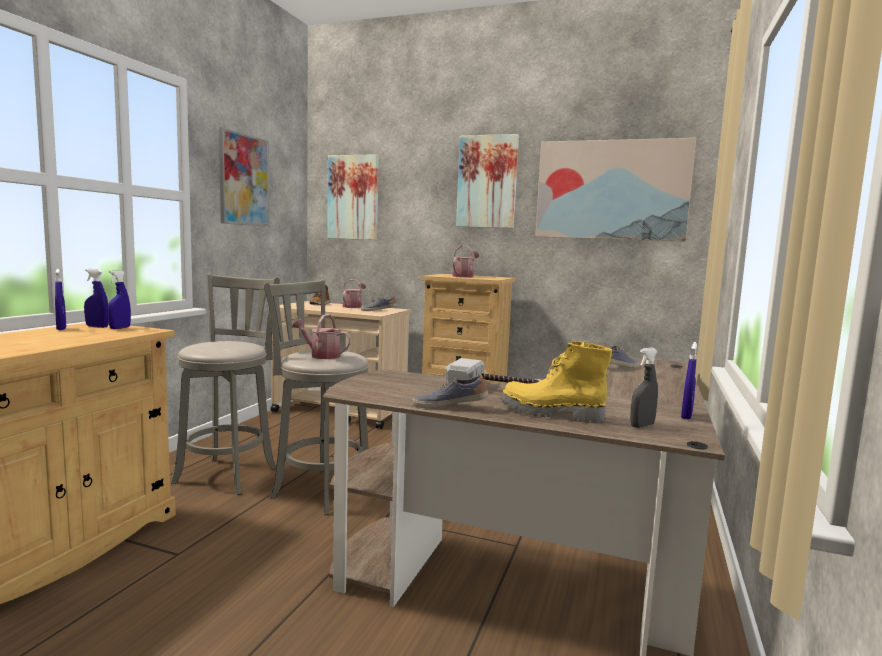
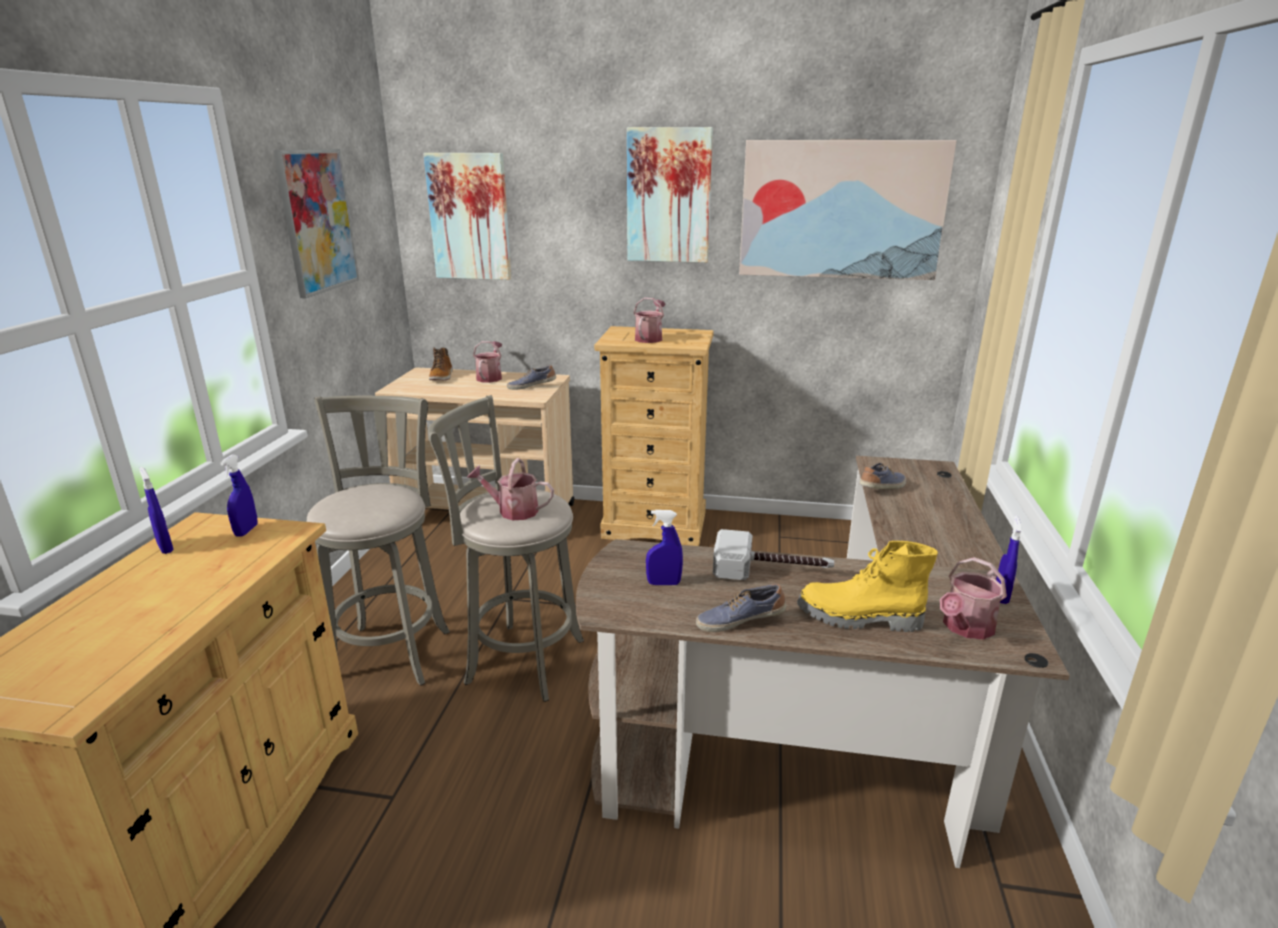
camera: 10 degrees left, 15 degrees up
blue spray bottle [84,269,109,328] -> blue spray bottle moved to [646,510,683,585]
grey spray bottle [630,348,658,428] -> watering can [940,557,1007,639]

